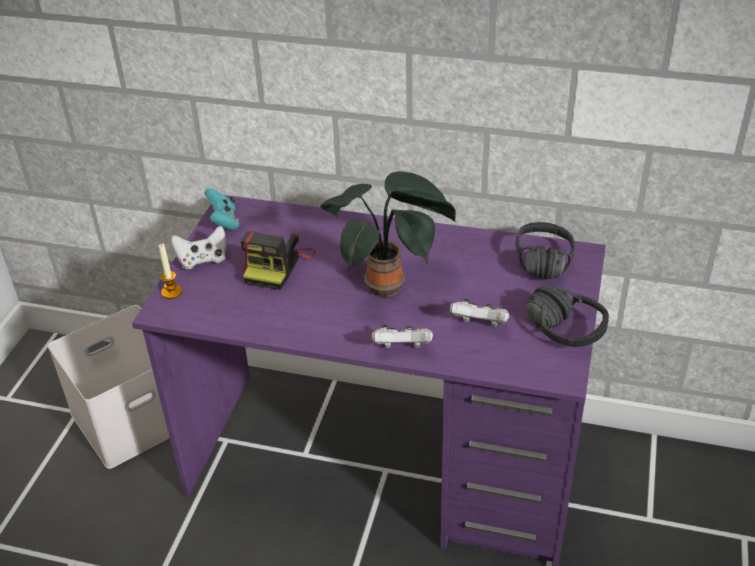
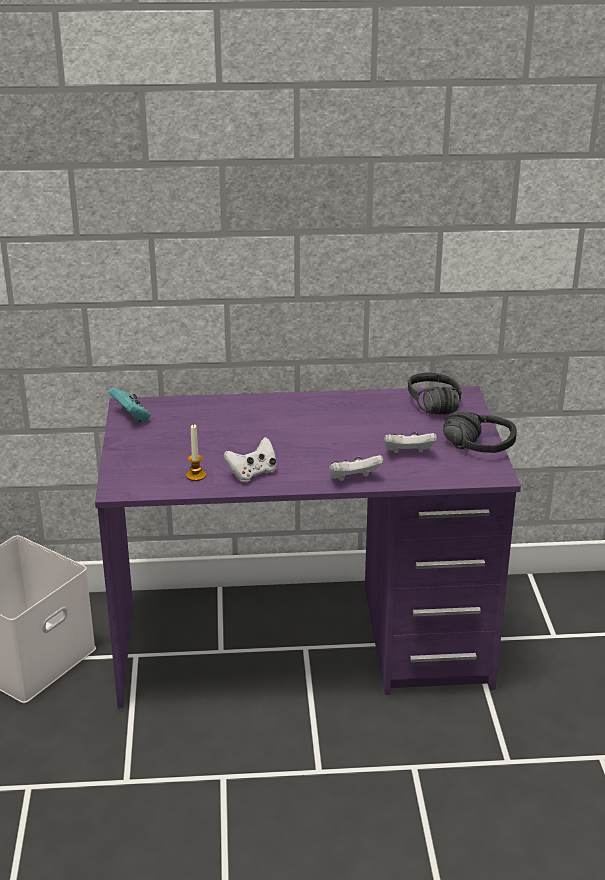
camera: 20 degrees left, 10 degrees down
candle [159,244,182,299] -> candle moved to [186,424,206,481]
white game controller [171,226,226,269] -> white game controller moved to [223,437,277,482]
camera [240,231,316,290] -> none
potted plant [321,171,456,297] -> none

